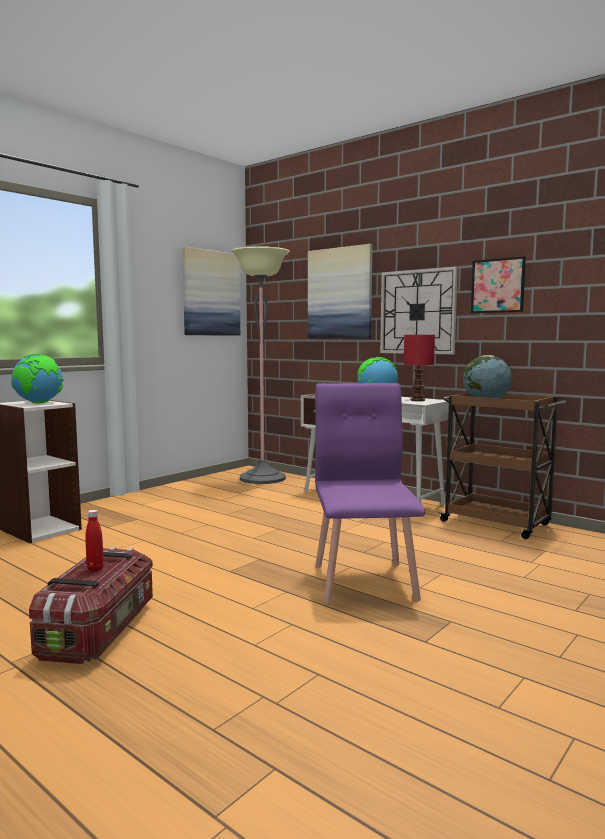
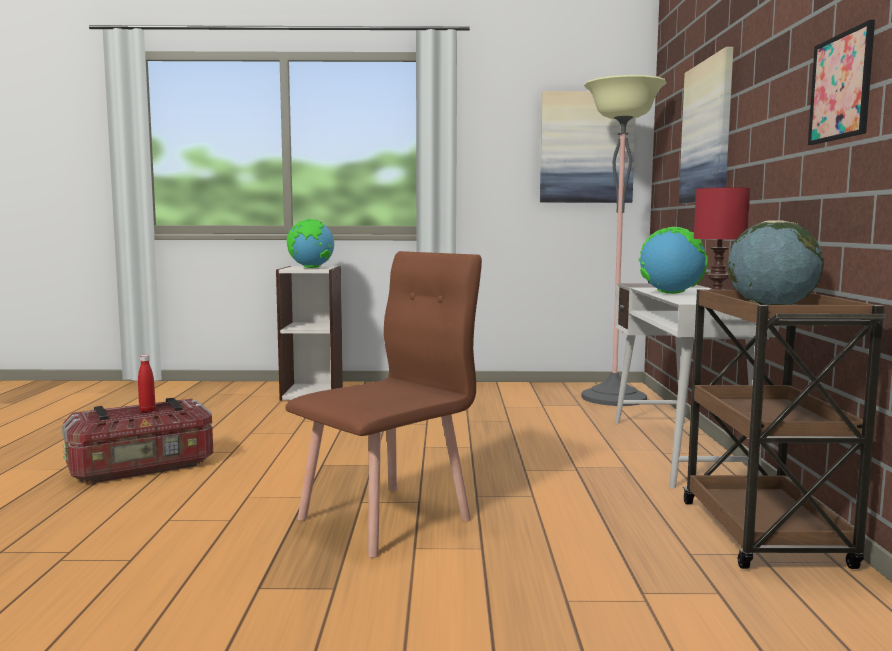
camera: 50 degrees right, 0 degrees up
purple chair [315,383,425,604] -> brown chair [285,251,482,558]
wall clock [380,266,458,354] -> none

